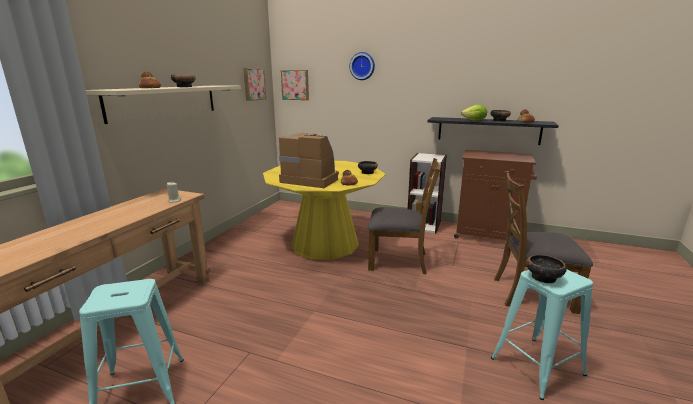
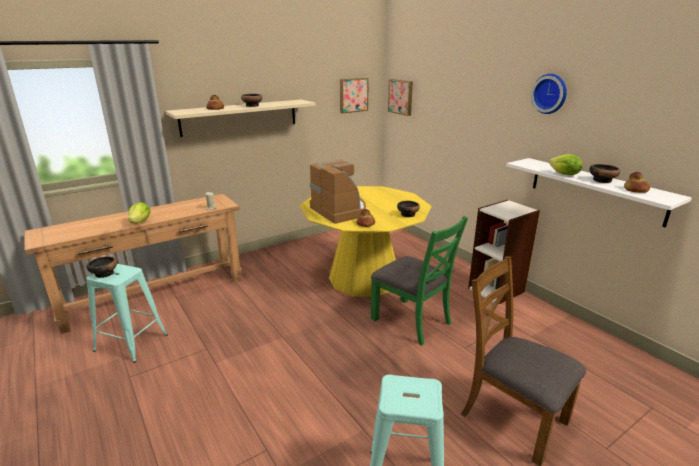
camera: 35 degrees right, 5 degrees up
wall clock [350,52,375,80] -> wall clock moved to [531,74,567,114]
brown chair [368,158,440,274] -> green chair [371,216,468,345]
black shelf [428,117,559,145] -> white shelf [506,158,692,228]
brown cabinet [454,150,537,240] -> none
bowl [526,255,567,283] -> bowl moved to [87,256,117,278]
none -> lettuce [128,202,151,224]

